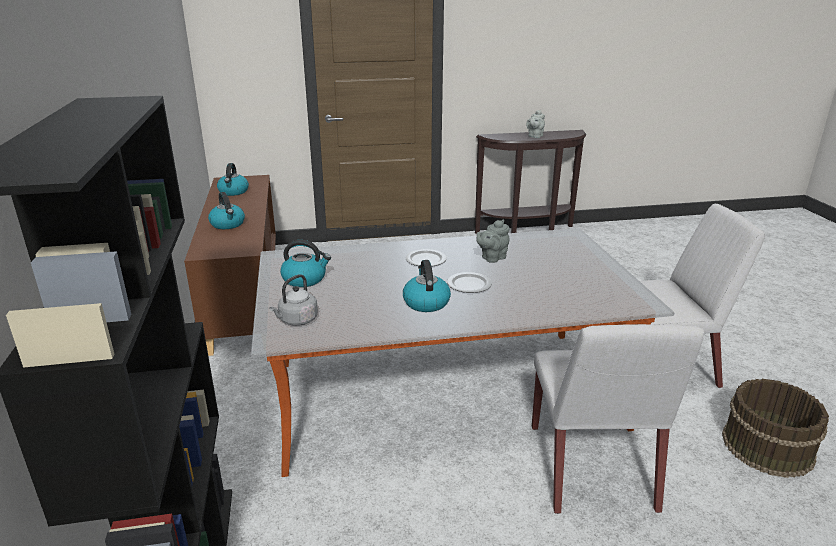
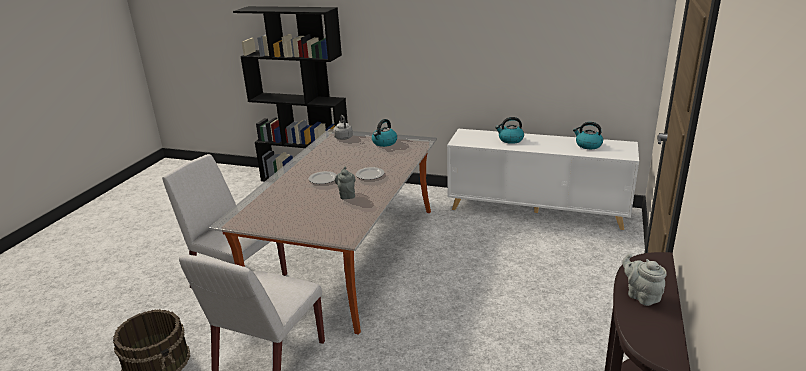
camera: 120 degrees right, 0 degrees up
brown cabinet [184,175,276,356] -> white cabinet [447,129,639,230]
kettle [403,260,451,312] -> none

